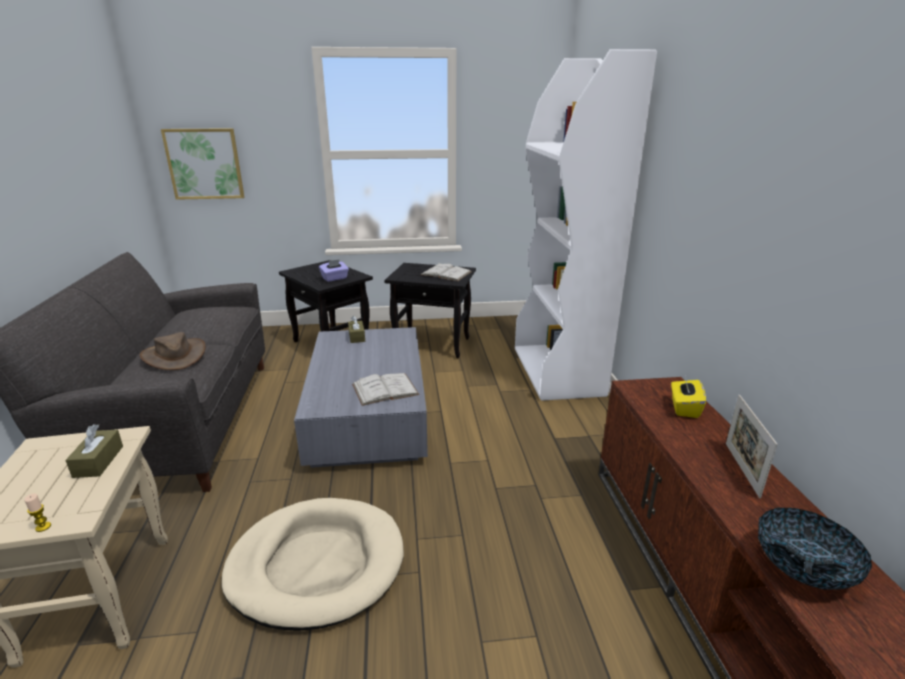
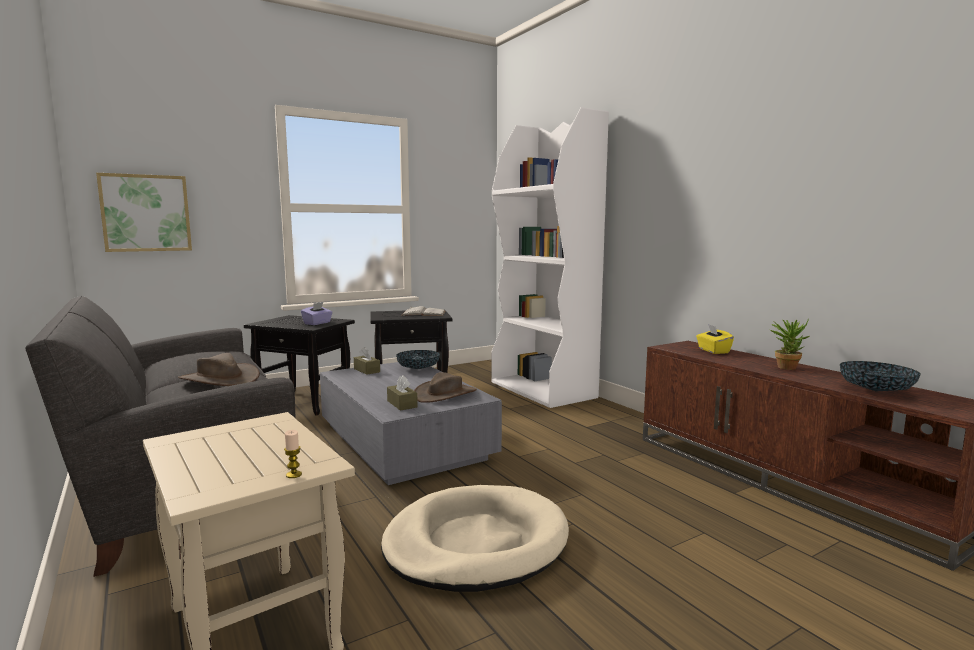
camera: 25 degrees left, 15 degrees down
brown tissue box [65,424,123,478] -> brown tissue box moved to [387,375,418,411]
white book [352,373,419,406] -> brown hat [414,372,477,403]
picture frame [726,395,778,498] -> potted plant [770,319,809,370]
none -> bowl [396,350,440,369]

